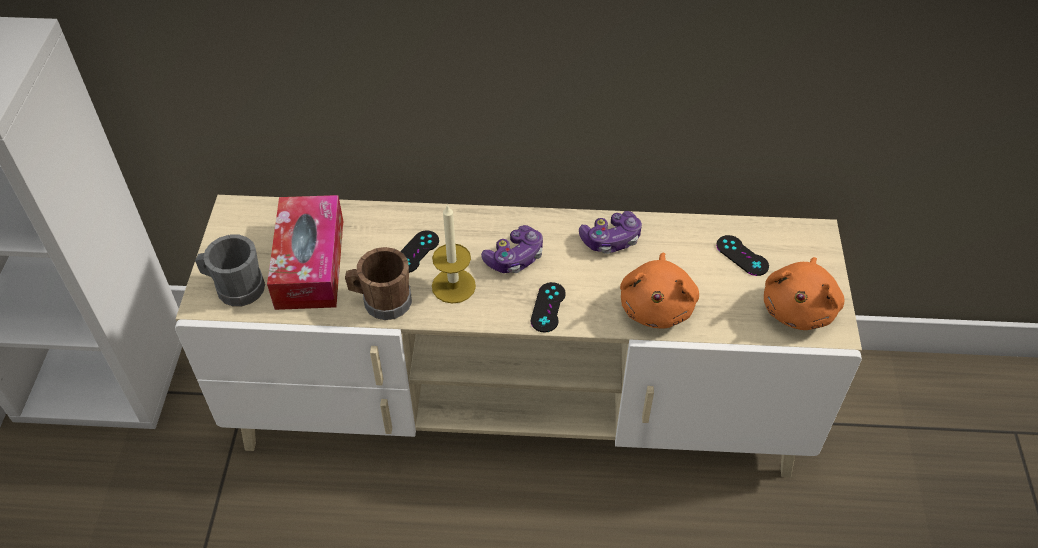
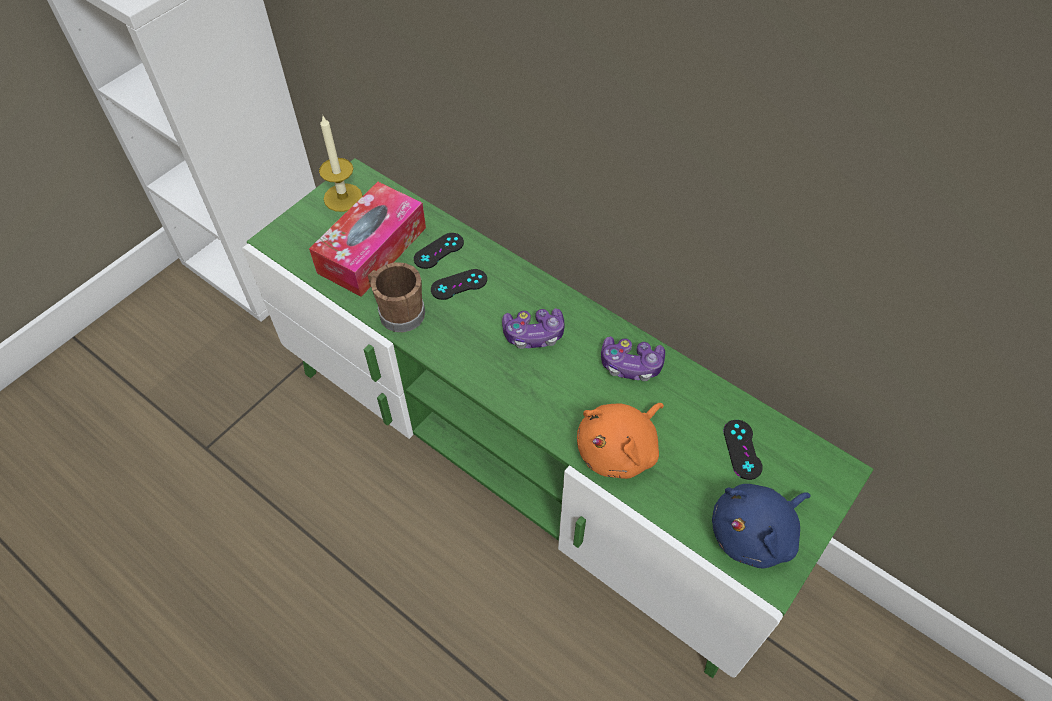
camera: 35 degrees right, 5 degrees up
beige tv stand [175,195,862,477] -> green tv stand [242,158,874,678]
grey mug [195,235,265,306] -> none
candle [432,204,476,304] -> candle moved to [319,116,363,212]
black game controller [530,282,566,332] -> black game controller moved to [414,233,464,269]
orange plush toy [764,257,844,330] -> blue plush toy [712,484,811,569]

